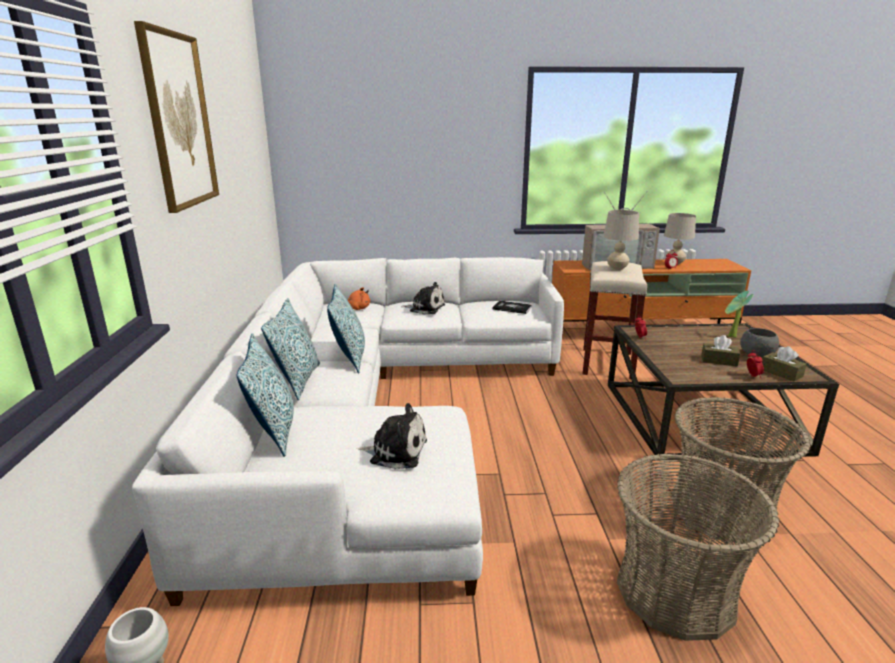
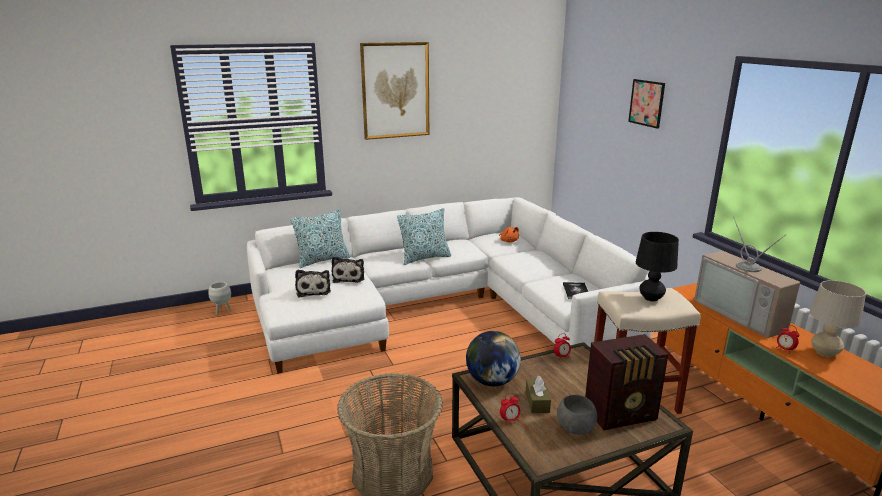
camera: 70 degrees right, 0 degrees up
pillow [261,298,320,401] -> none
plush toy [401,282,445,314] -> plush toy moved to [332,256,364,283]
beige table lamp [603,210,639,270] -> black table lamp [636,232,679,301]
basket [617,453,779,641] -> none
potted plant [725,291,753,338] -> radio [585,334,668,430]
brown tissue box [762,346,807,381] -> none
none -> globe [466,331,521,386]
none -> picture [628,79,665,129]

